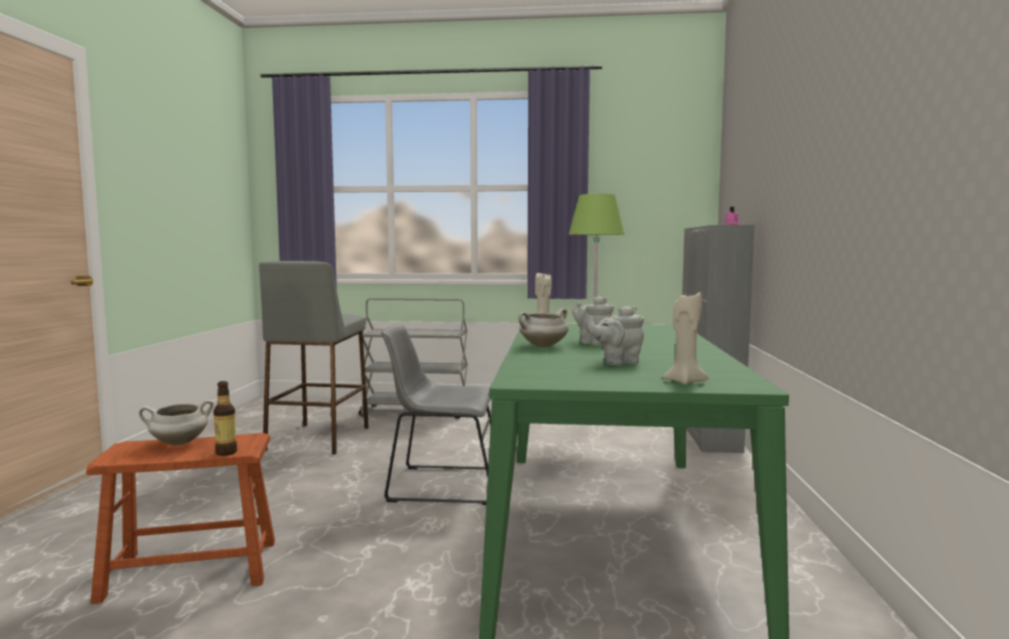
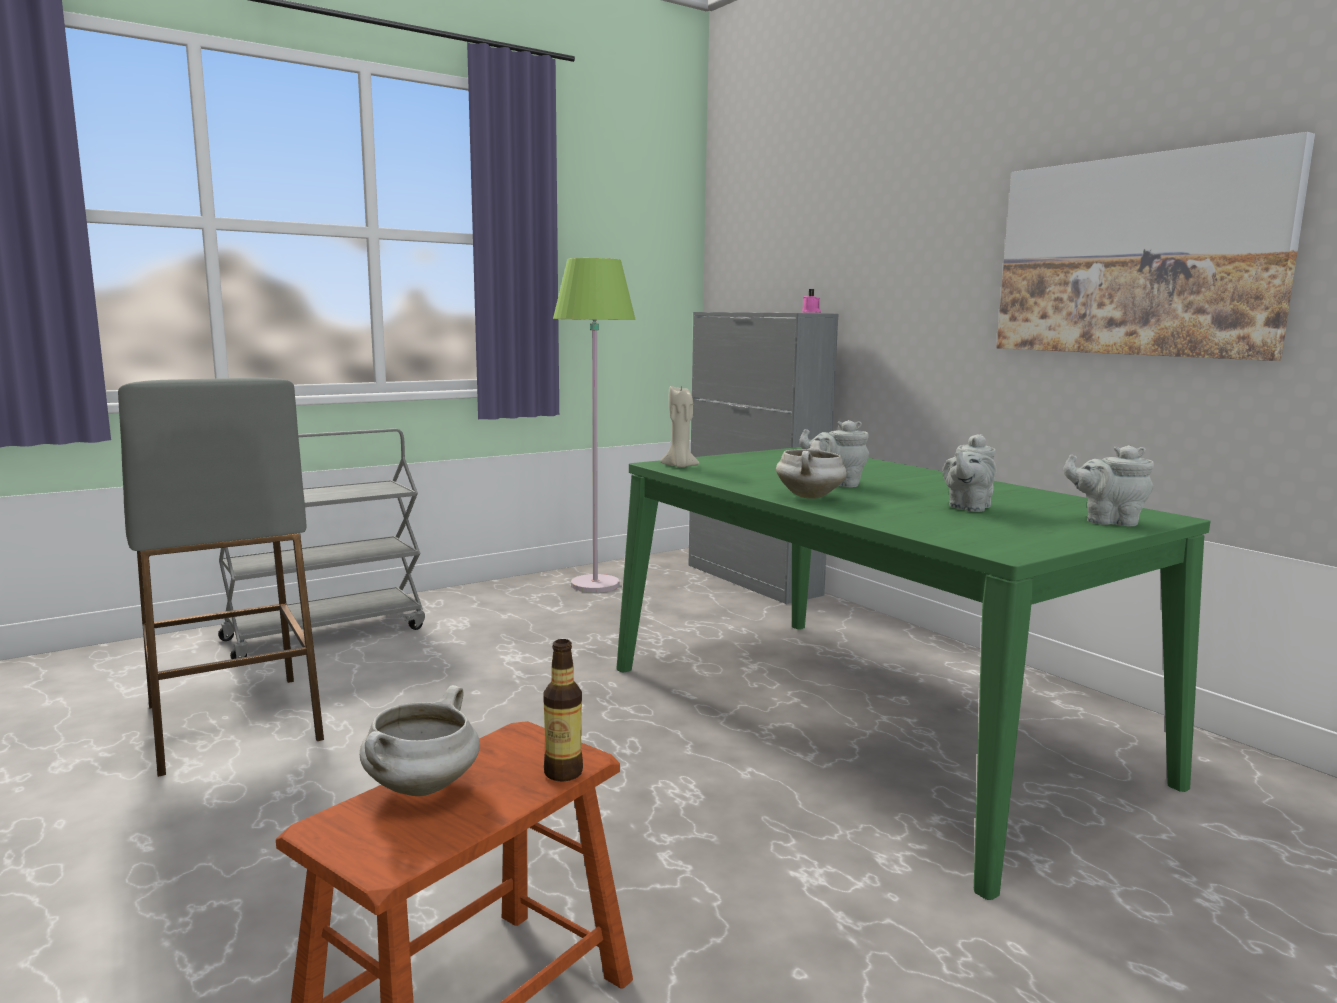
camera: 40 degrees left, 5 degrees up
grey chair [381,323,491,505] -> none
beige candle [662,291,708,385] -> grey teapot [1063,445,1154,527]
none -> picture [996,132,1315,361]

